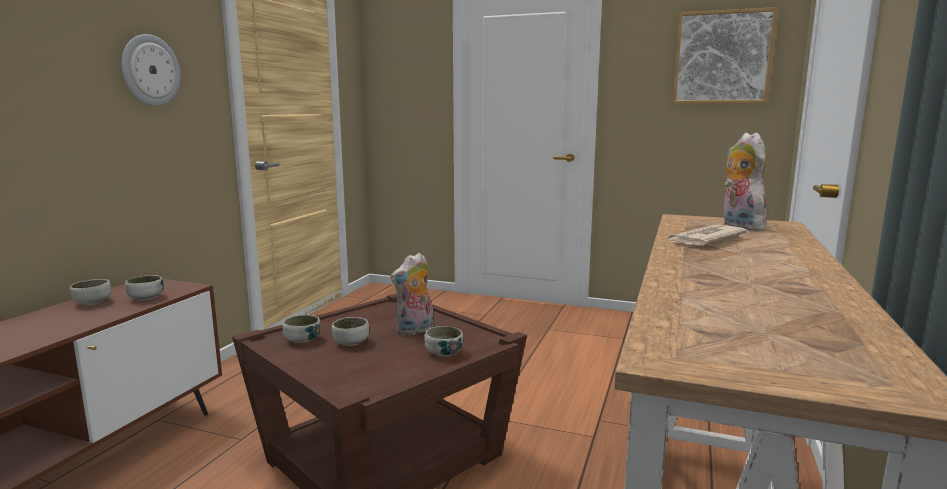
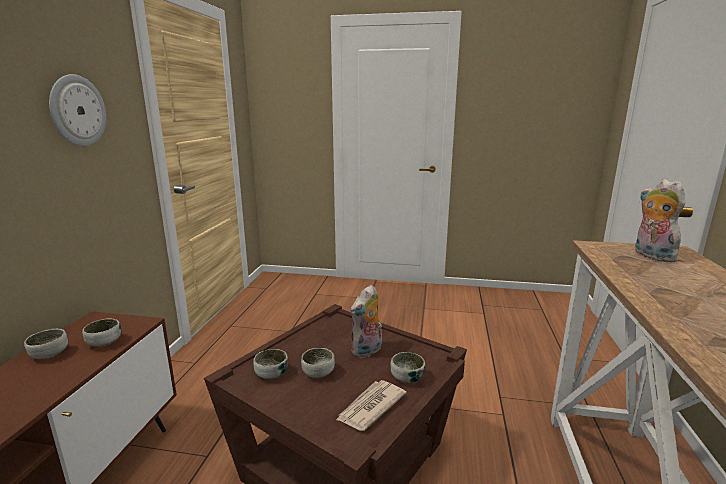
camera: 10 degrees left, 5 degrees up
newspaper [668,225,747,246] -> newspaper moved to [336,380,406,431]
picture [672,7,778,104] -> none

